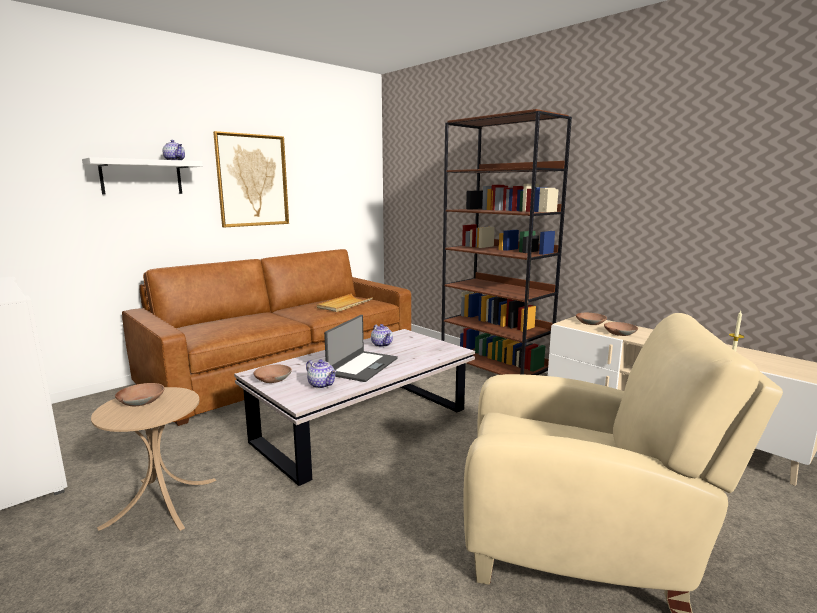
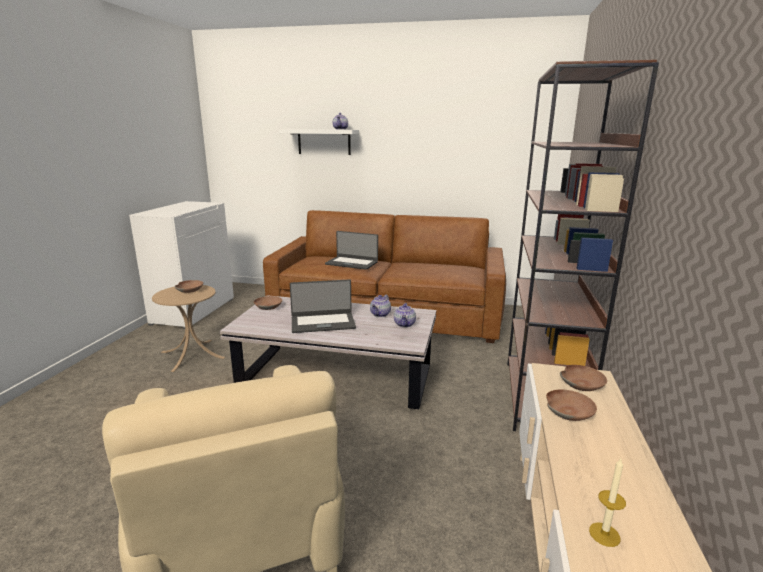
camera: 55 degrees right, 5 degrees up
picture [213,131,289,227] -> none
teapot [306,359,337,389] -> teapot moved to [394,303,416,328]
beige tray [317,294,373,312] -> none
none -> laptop [325,231,378,270]

